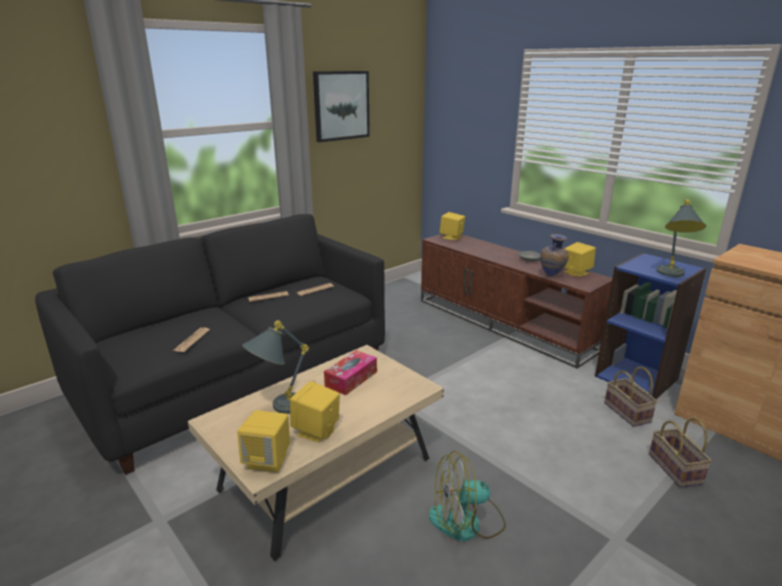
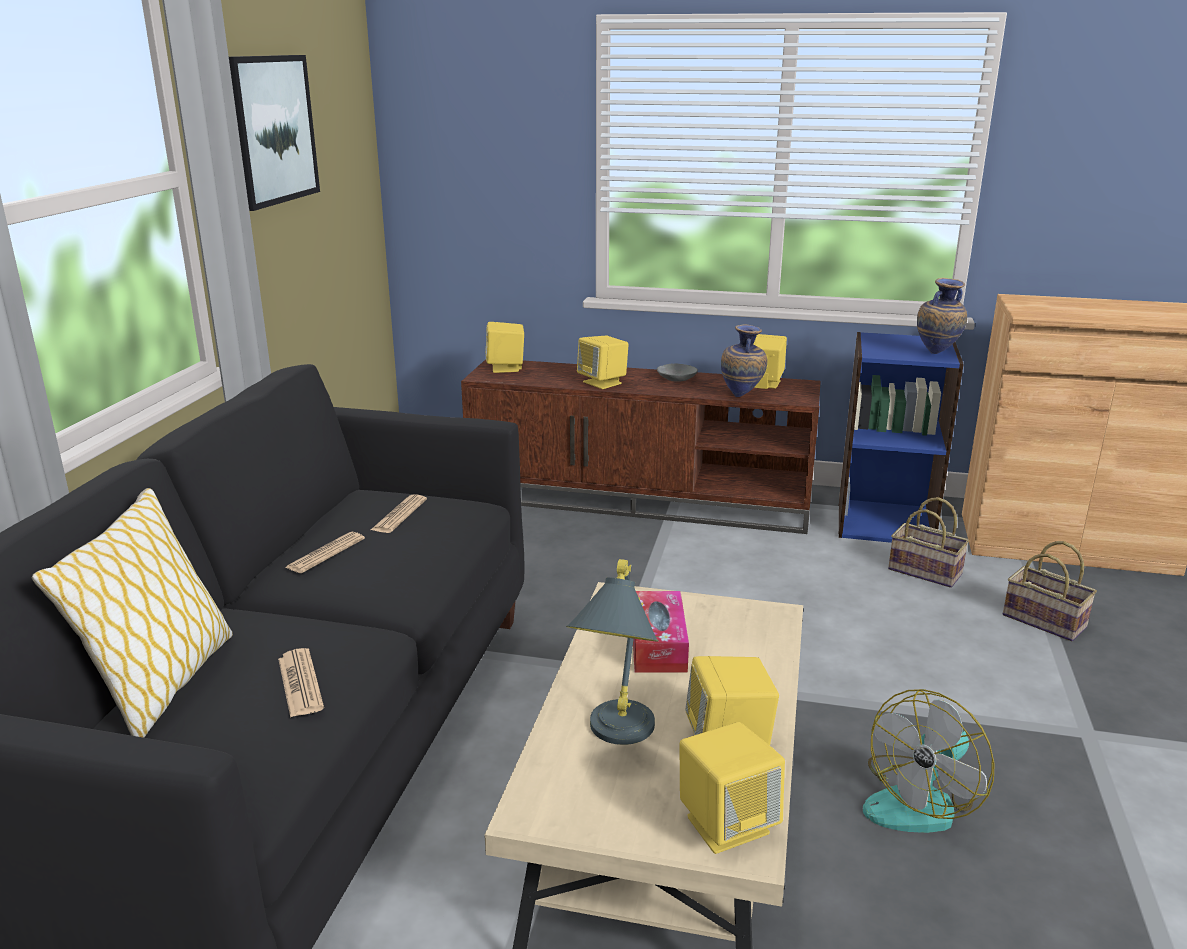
camera: 35 degrees left, 0 degrees up
grey table lamp [656,199,706,277] -> vase [917,278,967,354]
none -> pillow [32,488,233,738]
none -> yellow speaker [577,336,629,389]

